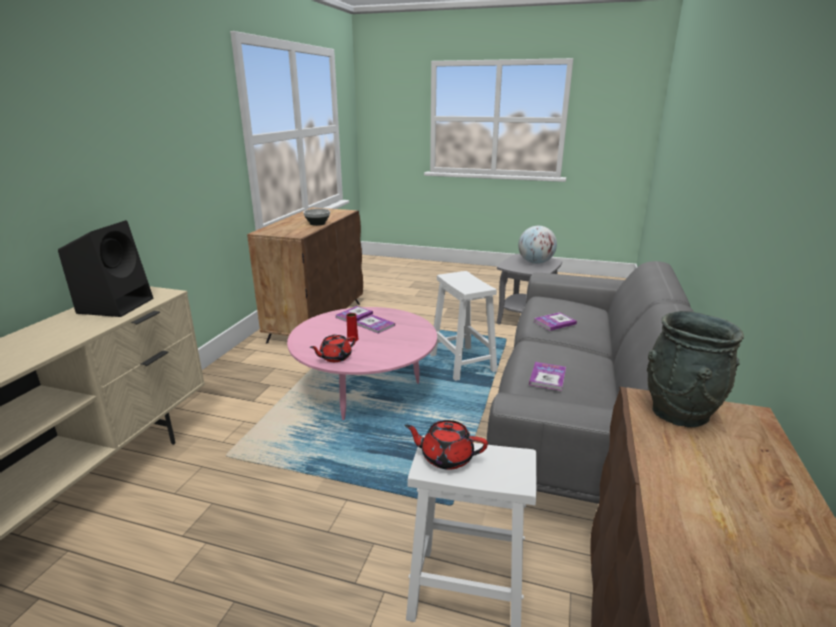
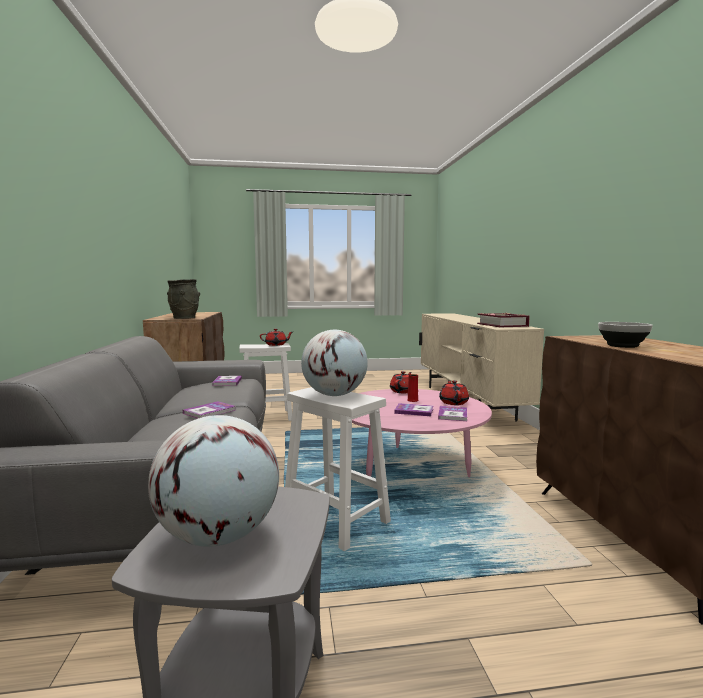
camera: 155 degrees right, 15 degrees down
black speaker [58,220,153,317] -> book [477,313,530,327]
none -> globe [301,330,368,396]
none -> red teapot [439,380,469,405]

